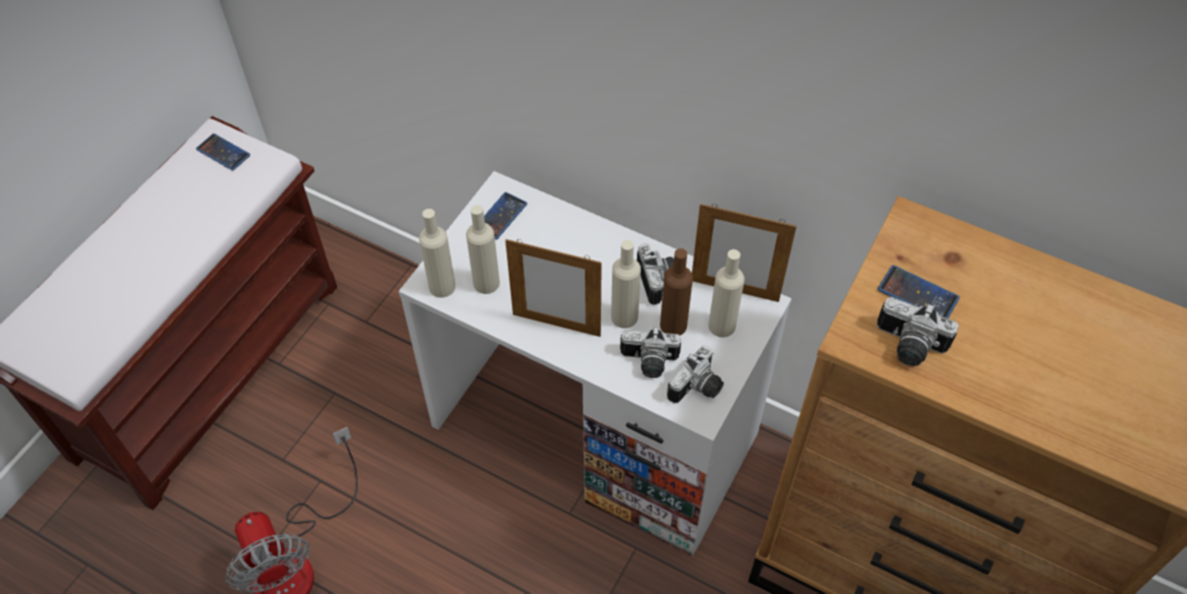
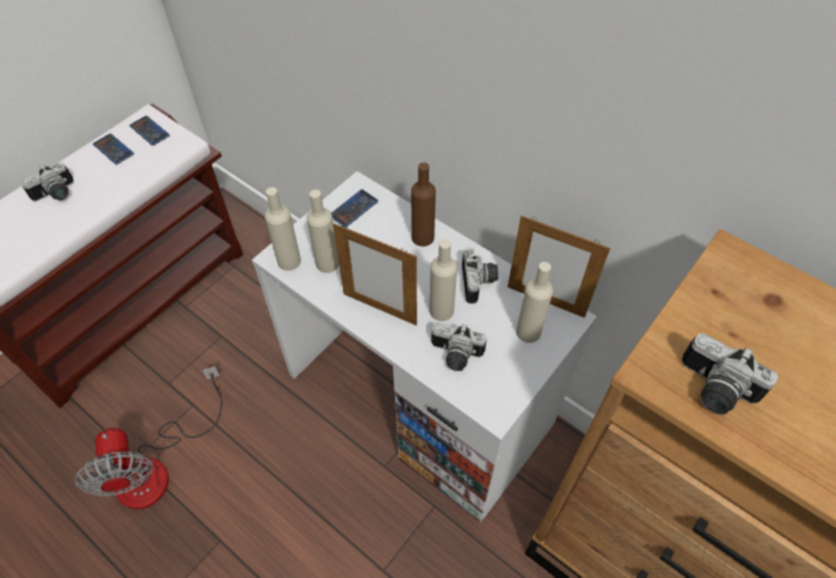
camera: 10 degrees right, 0 degrees up
brown bottle [660,248,693,335] -> brown bottle moved to [411,162,436,246]
camera [667,345,724,403] -> camera moved to [21,162,74,202]
phone [878,265,960,318] -> phone moved to [93,133,134,165]

